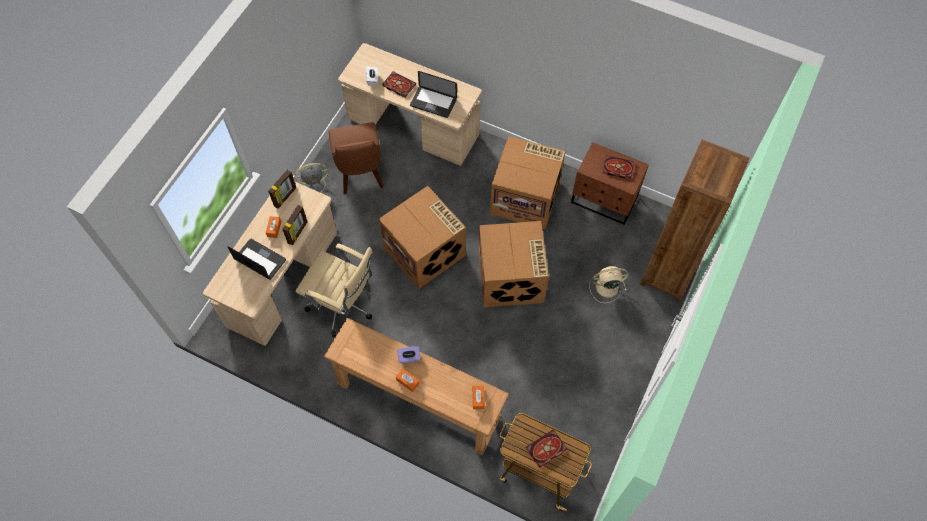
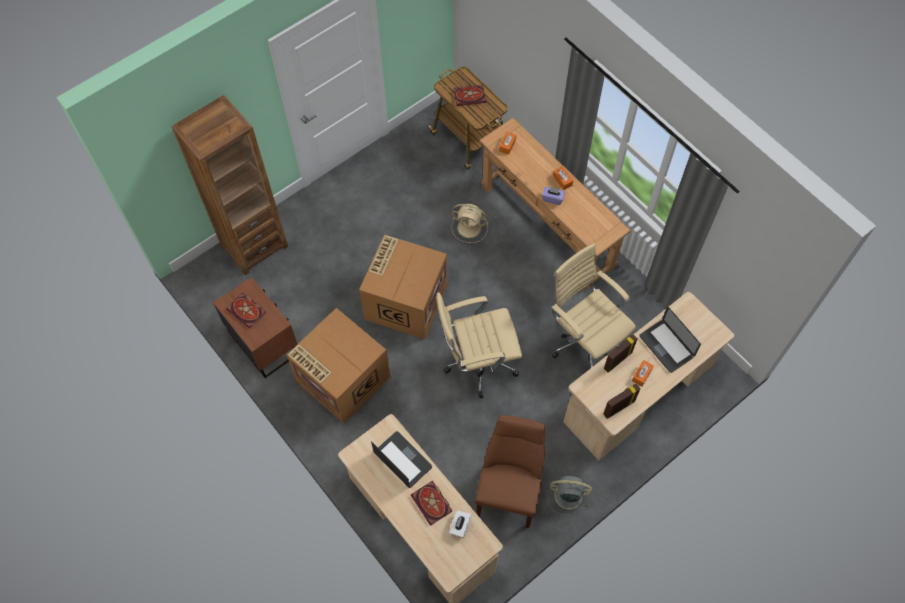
camera: 155 degrees left, 0 degrees up
cardboard box [379,186,466,289] -> beige office chair [436,292,522,399]
beige fan [589,266,628,303] -> beige fan moved to [452,203,488,243]

